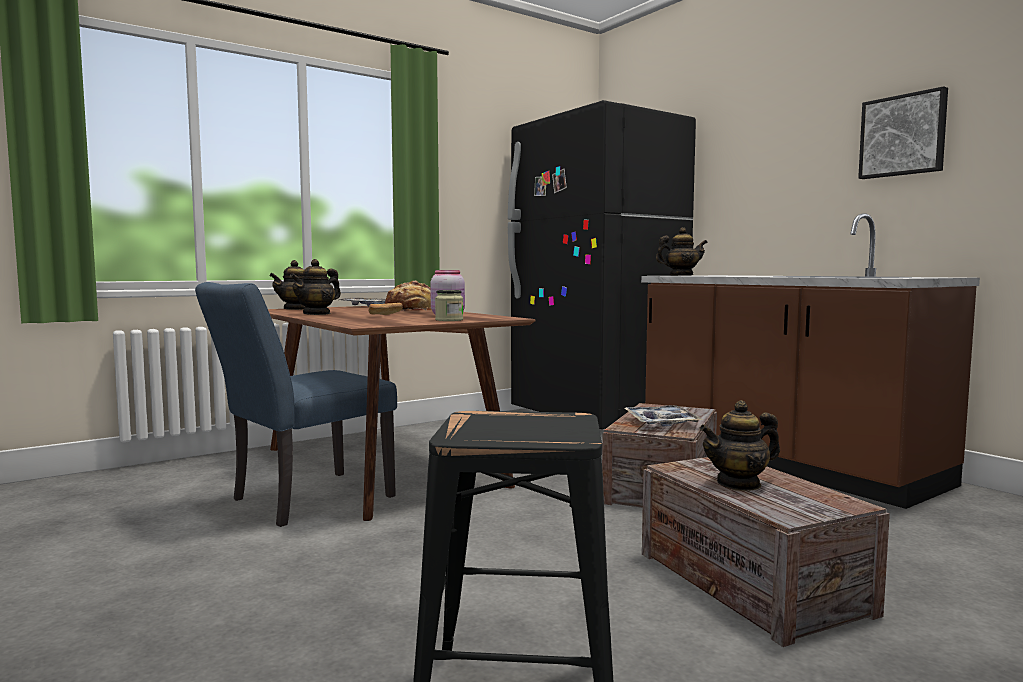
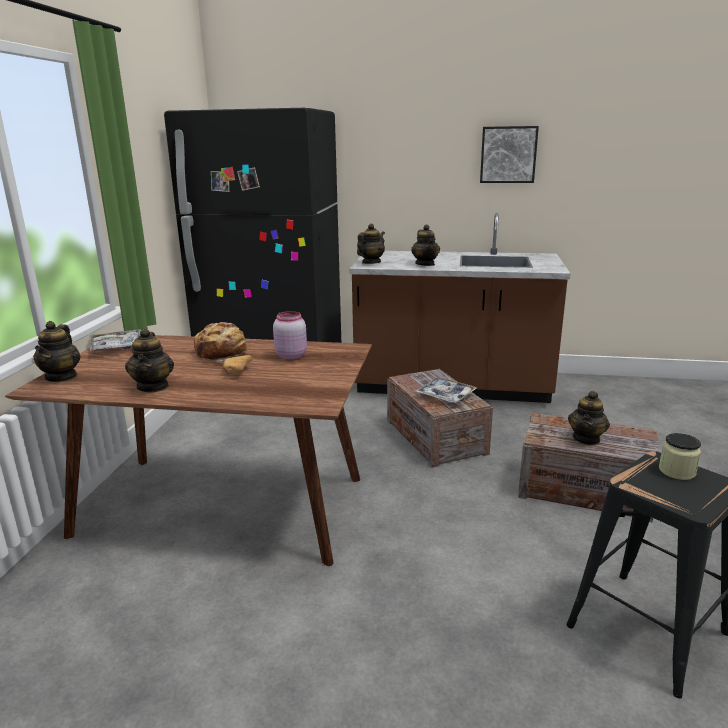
camera: 45 degrees left, 15 degrees up
blue chair [195,282,397,527] -> none
jar [435,290,463,321] -> jar moved to [659,433,701,480]
none -> teapot [411,225,440,266]

